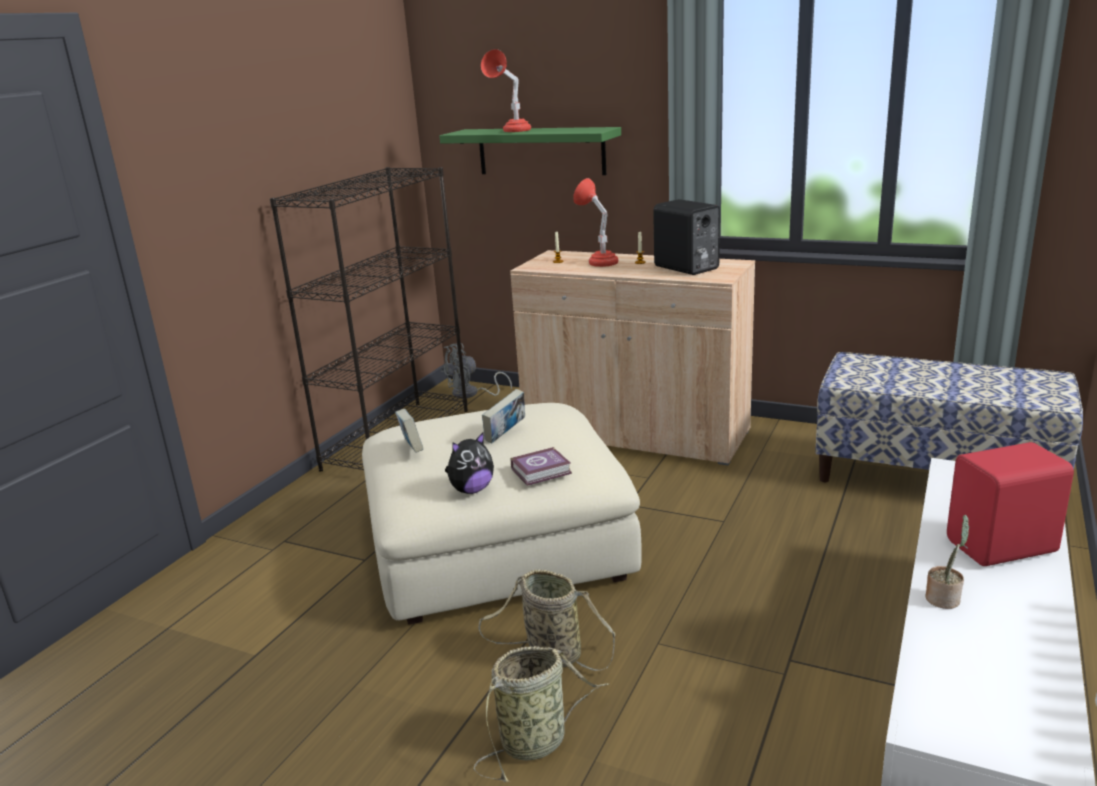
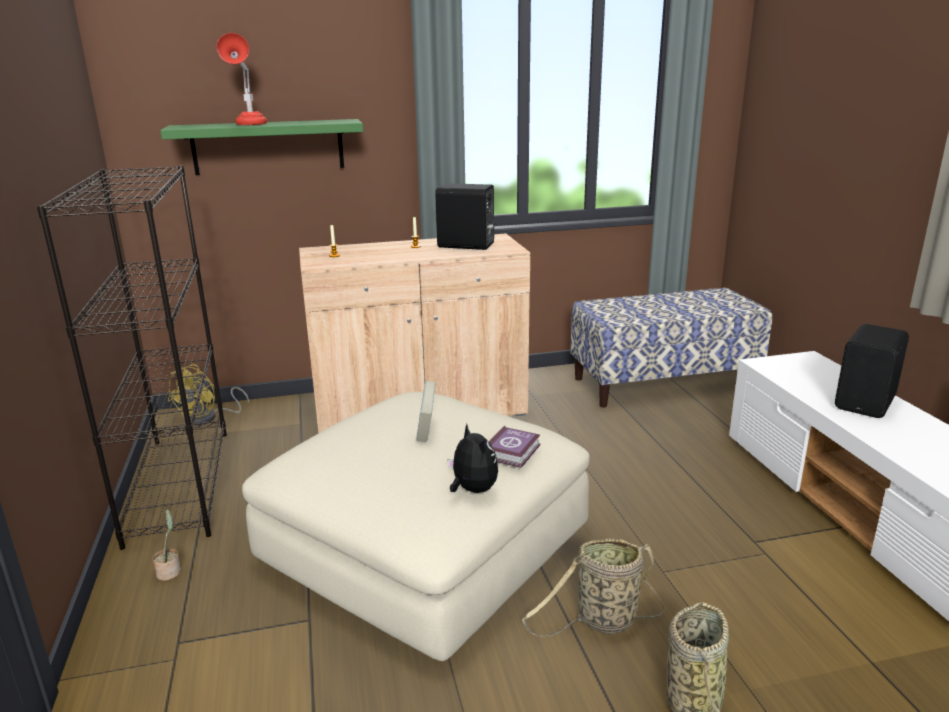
camera: 40 degrees left, 0 degrees up
book [395,409,423,453] -> none
grey fan [441,343,512,398] -> yellow fan [167,364,249,425]
plush toy [445,432,494,494] -> plush toy turned 45 degrees counterclockwise [448,424,498,493]
red table lamp [573,178,618,267] -> none
potted plant [925,515,970,609] -> potted plant moved to [152,509,181,581]
red speaker [947,442,1074,566] -> black speaker [835,324,909,418]

